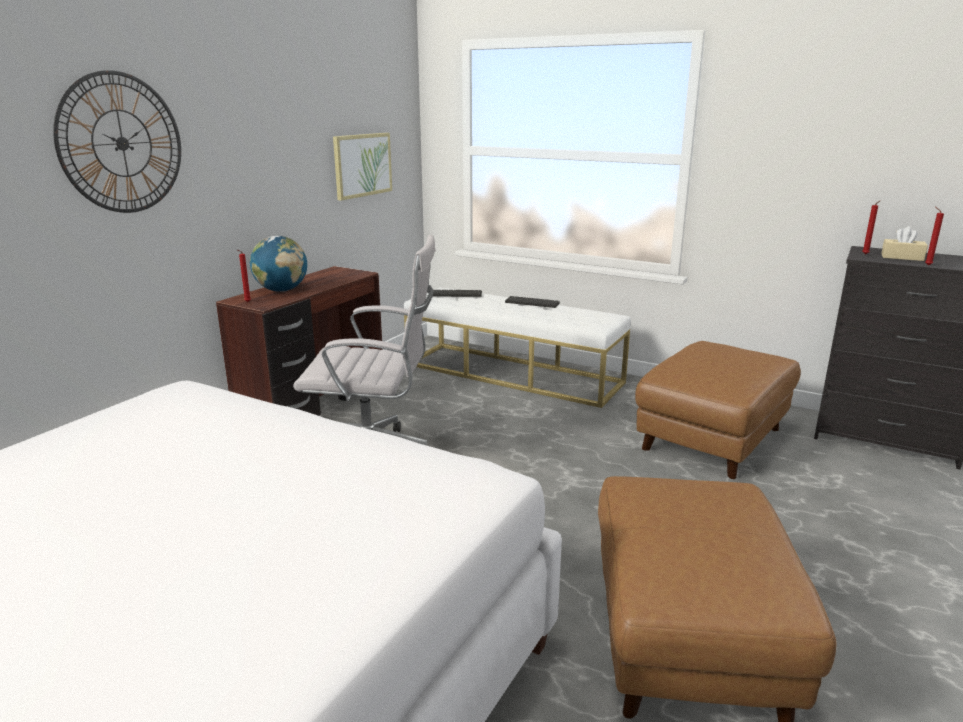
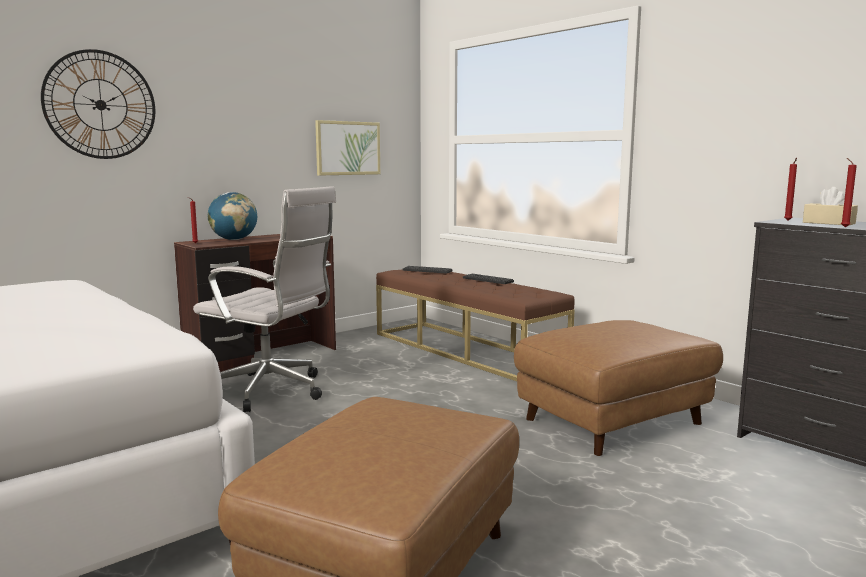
camera: 20 degrees right, 10 degrees down
white bench [404,287,631,408] -> brown bench [376,269,575,381]

